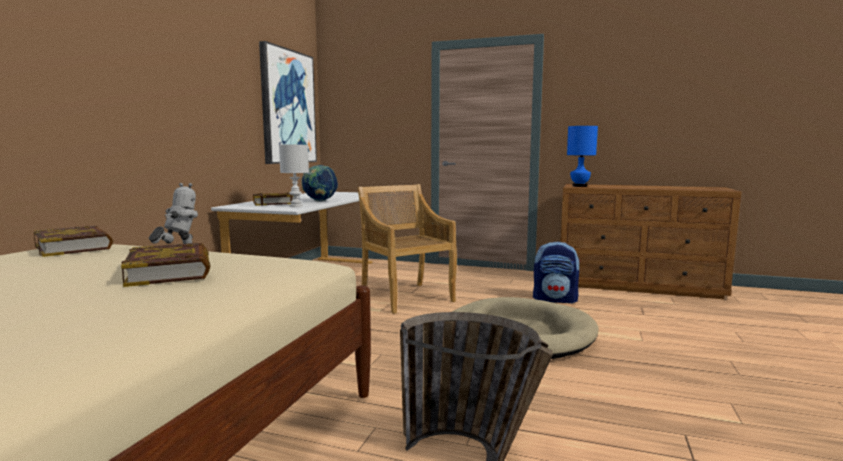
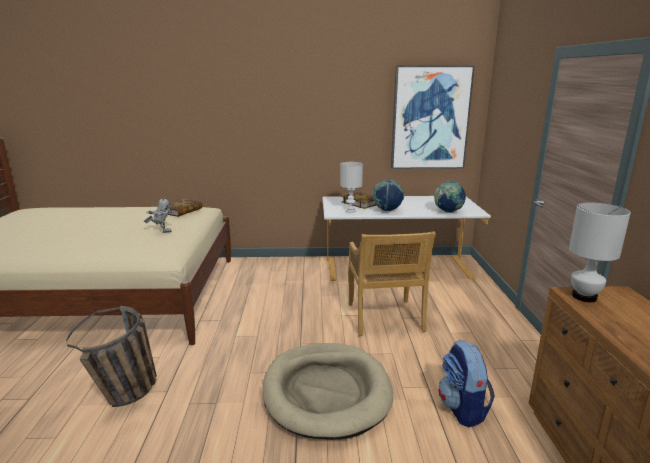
camera: 70 degrees right, 10 degrees up
book [121,243,211,287] -> none
beige chair [358,184,457,314] -> beige chair turned 135 degrees clockwise [348,232,436,336]
blue table lamp [567,126,598,187] -> white table lamp [569,203,631,302]
none -> globe [434,181,466,213]

